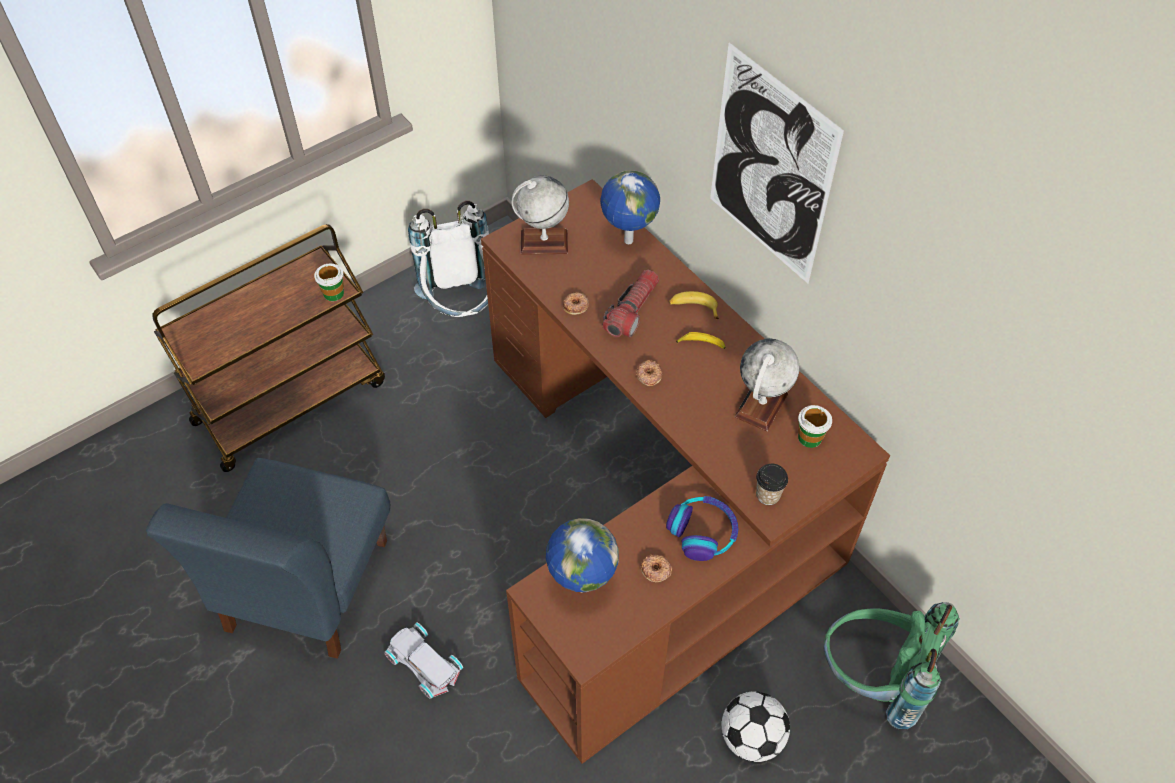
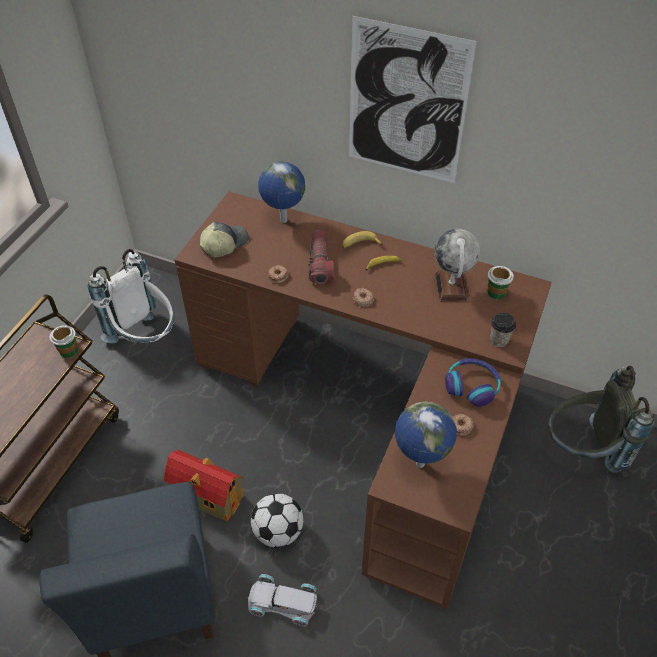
camera: 30 degrees left, 5 degrees down
globe [512,175,569,255] -> cap [200,222,249,257]
football [722,691,790,762] -> football moved to [251,493,303,547]
green backpack [824,602,960,729] -> grey backpack [548,366,654,473]
none -> toy house [164,450,243,522]

